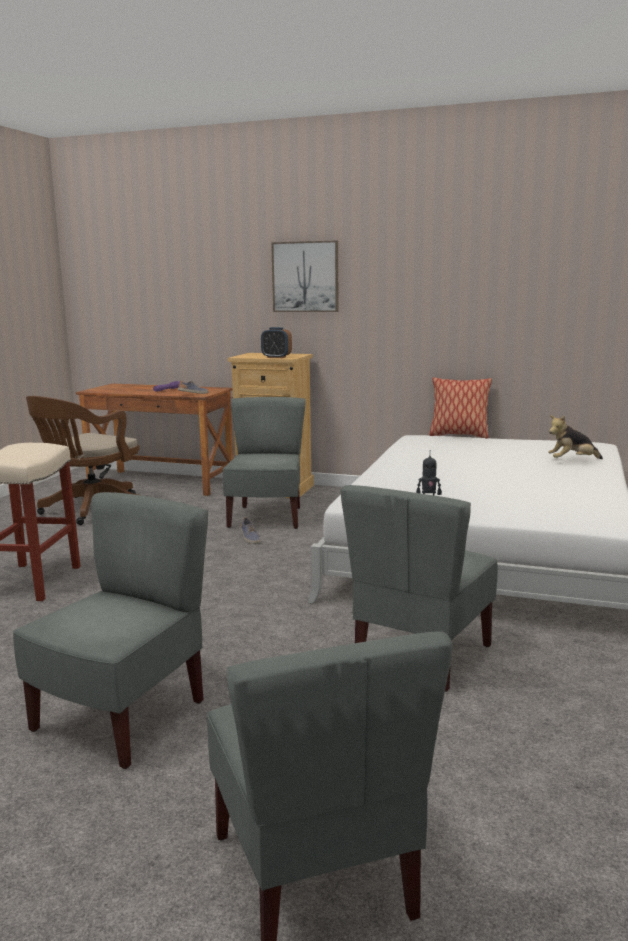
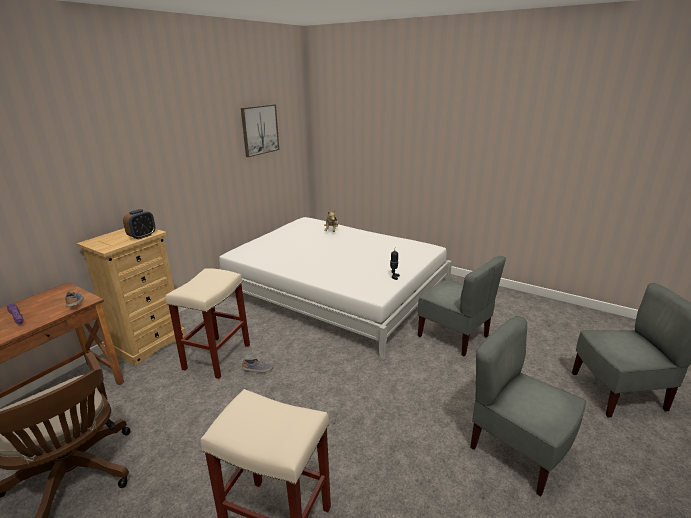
camera: 75 degrees left, 10 degrees up
grey chair [223,397,306,529] -> beige stool [166,268,250,379]
picture [271,241,339,312] -> picture moved to [241,104,279,157]
pillow [429,377,492,439] -> none

